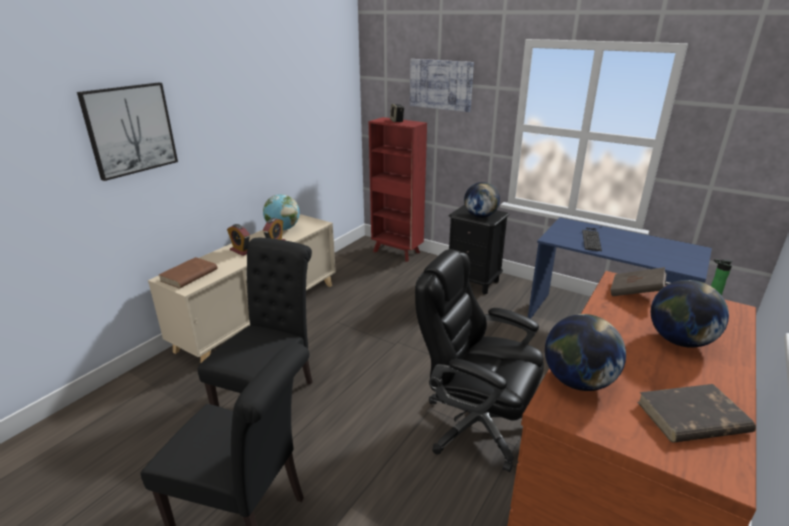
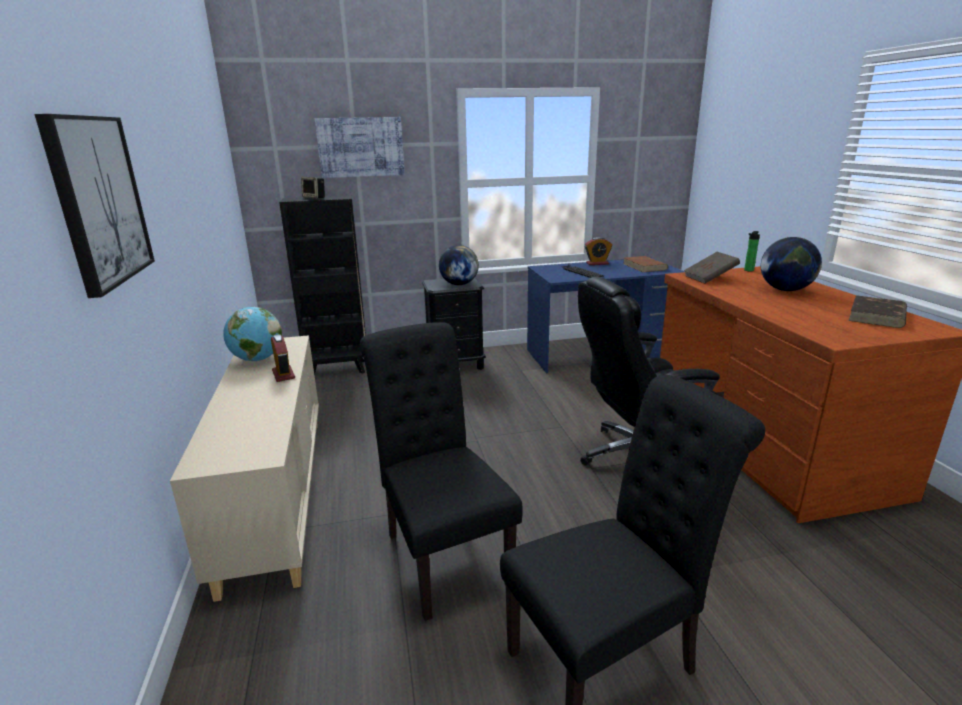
camera: 45 degrees left, 5 degrees down
brown book [159,257,217,288] -> brown book moved to [624,256,668,272]
alarm clock [227,224,250,256] -> alarm clock moved to [585,237,612,265]
red bookcase [369,117,427,262] -> black bookcase [279,195,366,376]
globe [545,314,626,391] -> none

